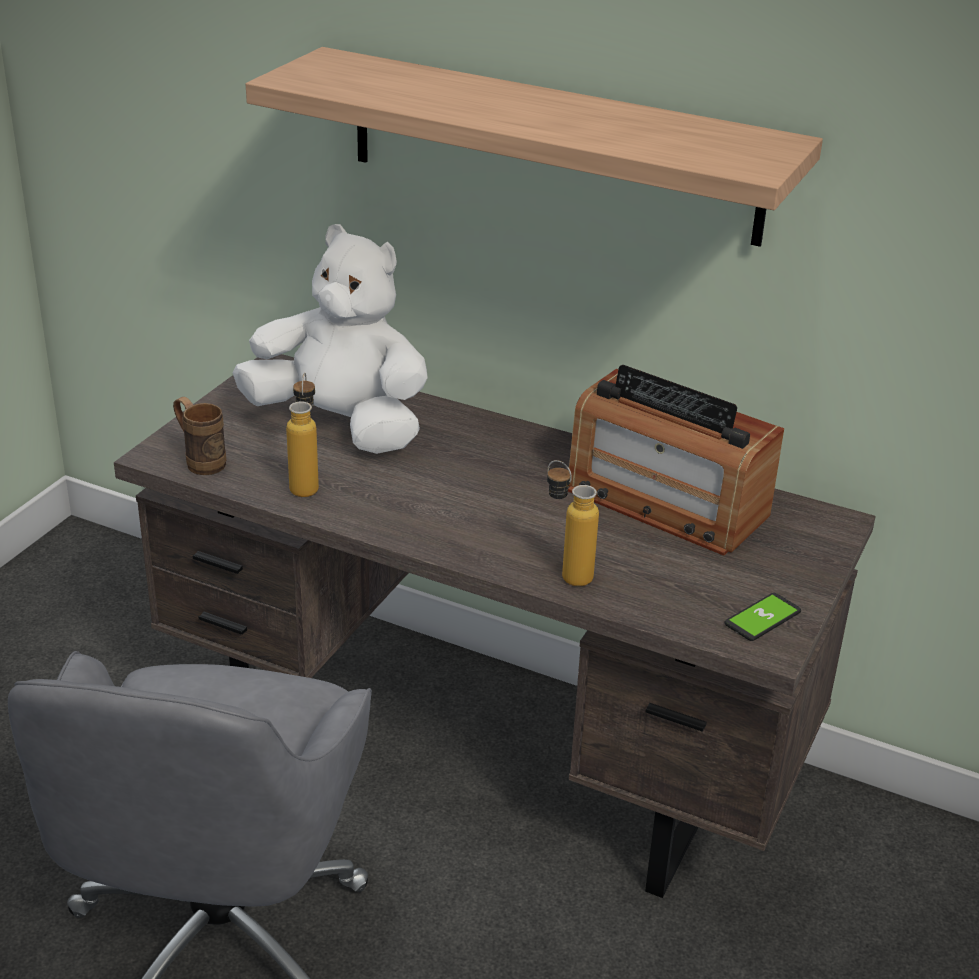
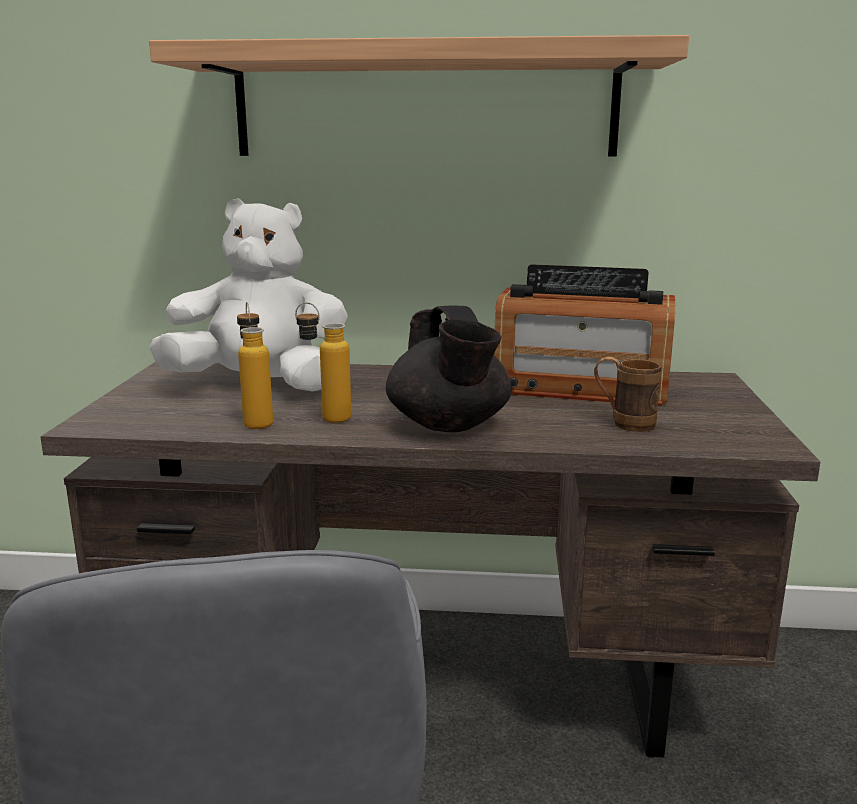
camera: 20 degrees left, 15 degrees down
brown mug [173,397,226,475] -> brown mug moved to [594,357,661,432]
bottle [547,460,599,586] -> bottle moved to [295,302,351,423]
phone [725,593,801,641] -> none
none -> black teapot [386,305,512,432]

